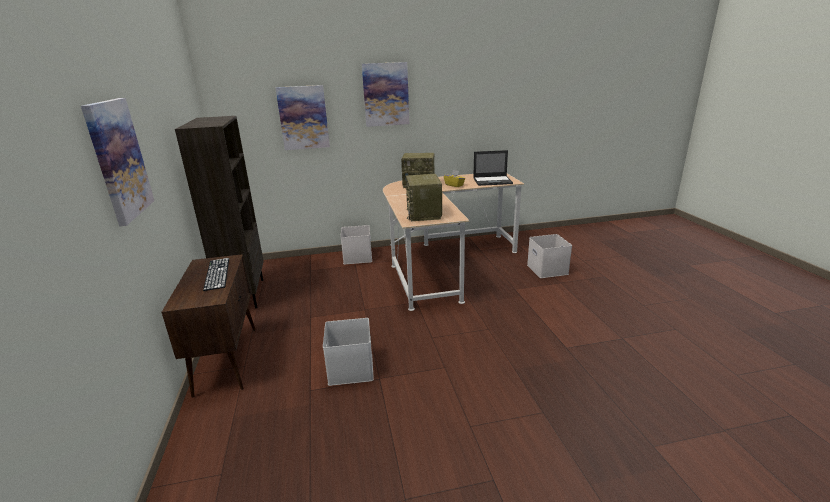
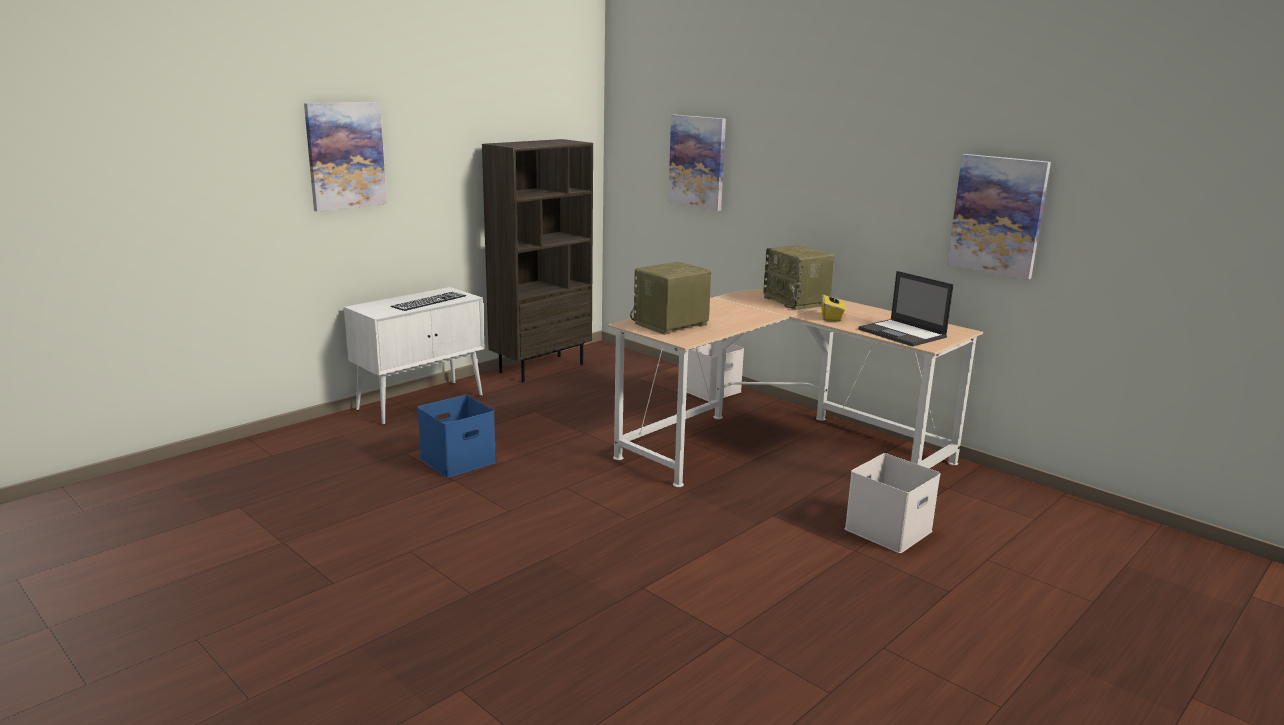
camera: 55 degrees right, 5 degrees down
brown cabinet [161,254,256,398] -> white cabinet [344,287,485,425]
white storage box [323,318,374,386] -> blue storage box [417,395,496,478]
picture [362,62,409,127] -> picture moved to [947,154,1051,279]

